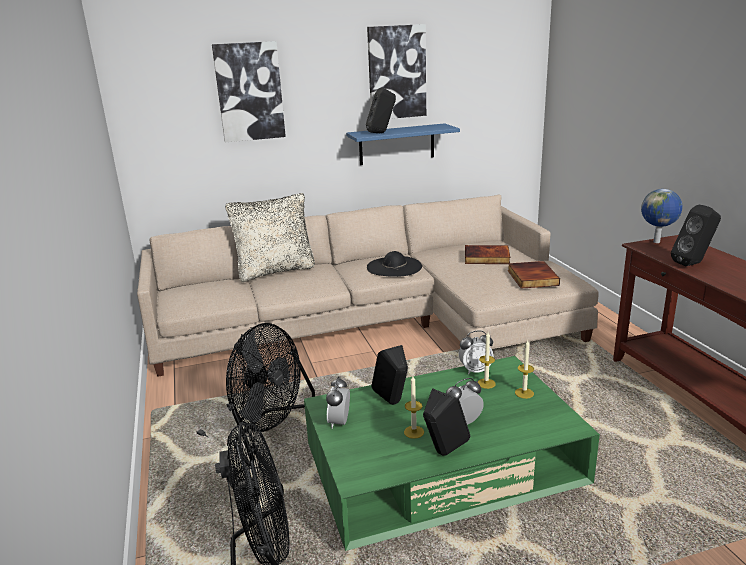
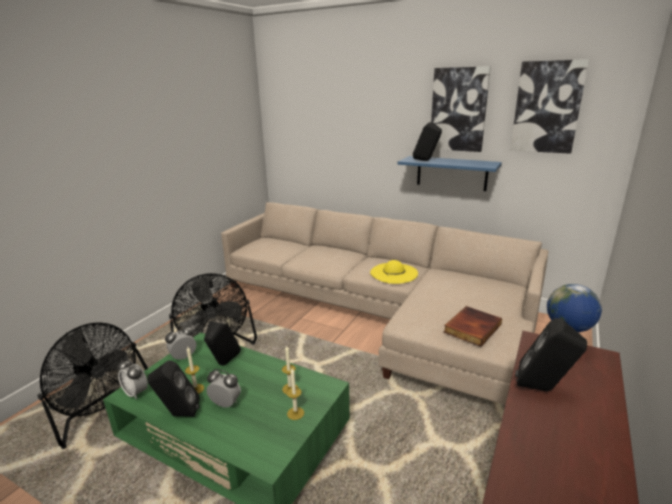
camera: 45 degrees right, 0 degrees up
picture [212,41,286,142] -> picture moved to [510,59,589,154]
beige pillow [225,193,315,282] -> none
black hat [367,251,422,277] -> yellow hat [370,260,418,284]
alarm clock [459,331,494,375] -> alarm clock moved to [117,358,148,400]
book [465,245,510,264] -> none

